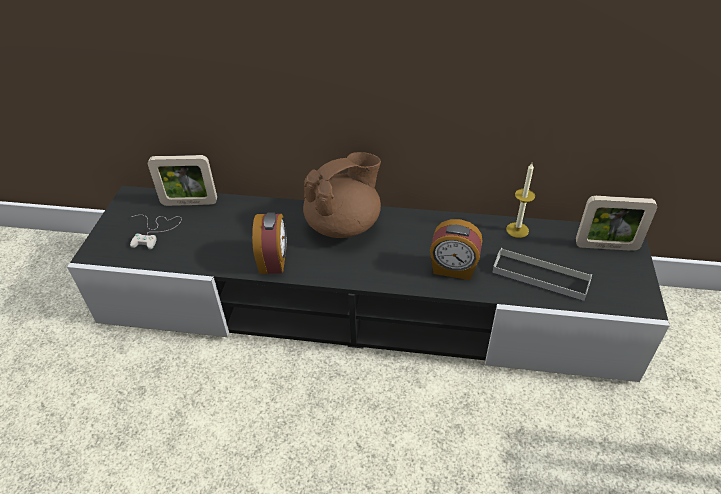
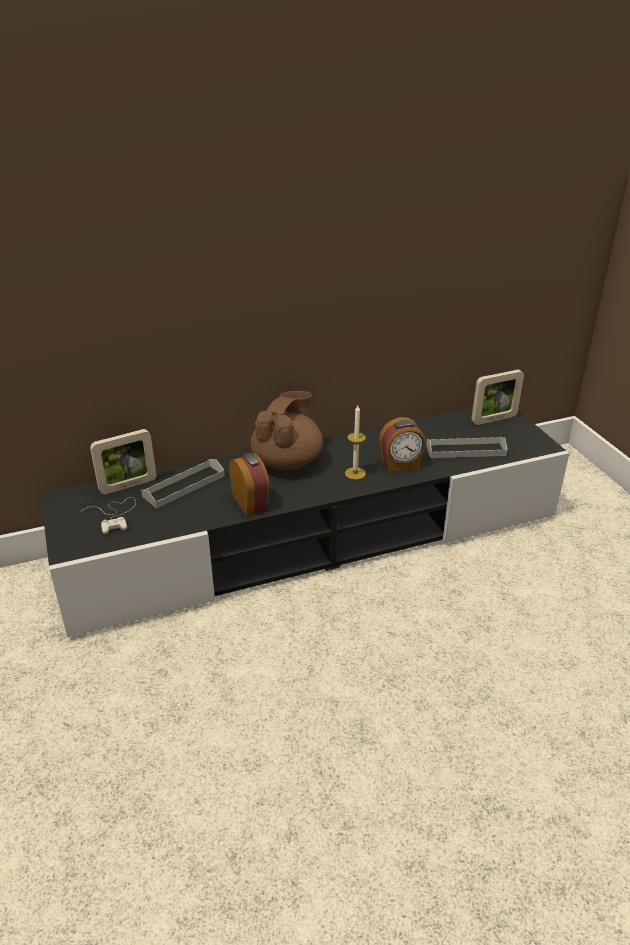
camera: 30 degrees left, 10 degrees down
candle [506,163,535,238] -> candle moved to [345,405,366,480]
none -> grey tray [141,459,225,509]

